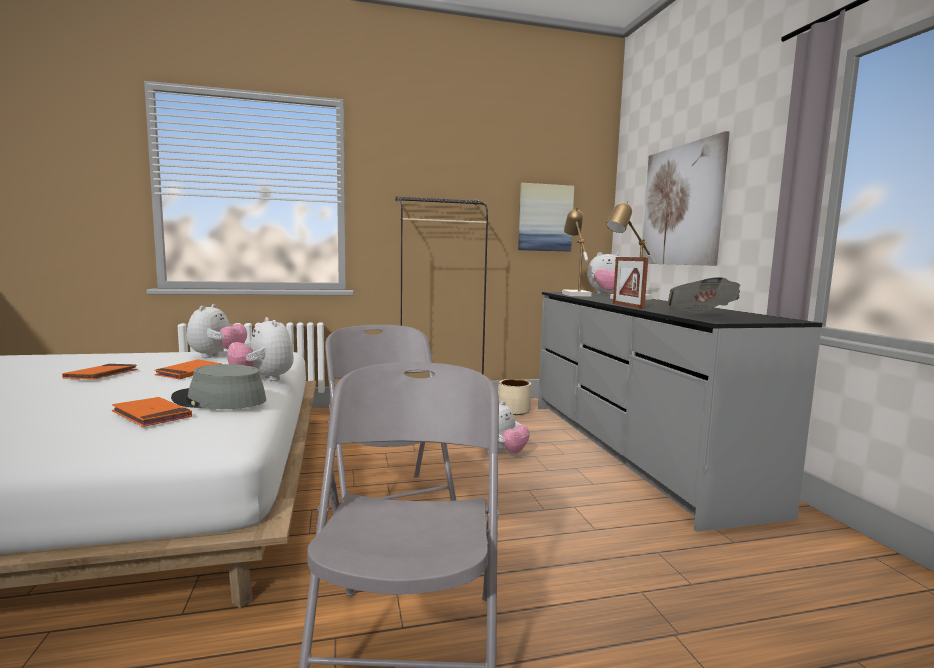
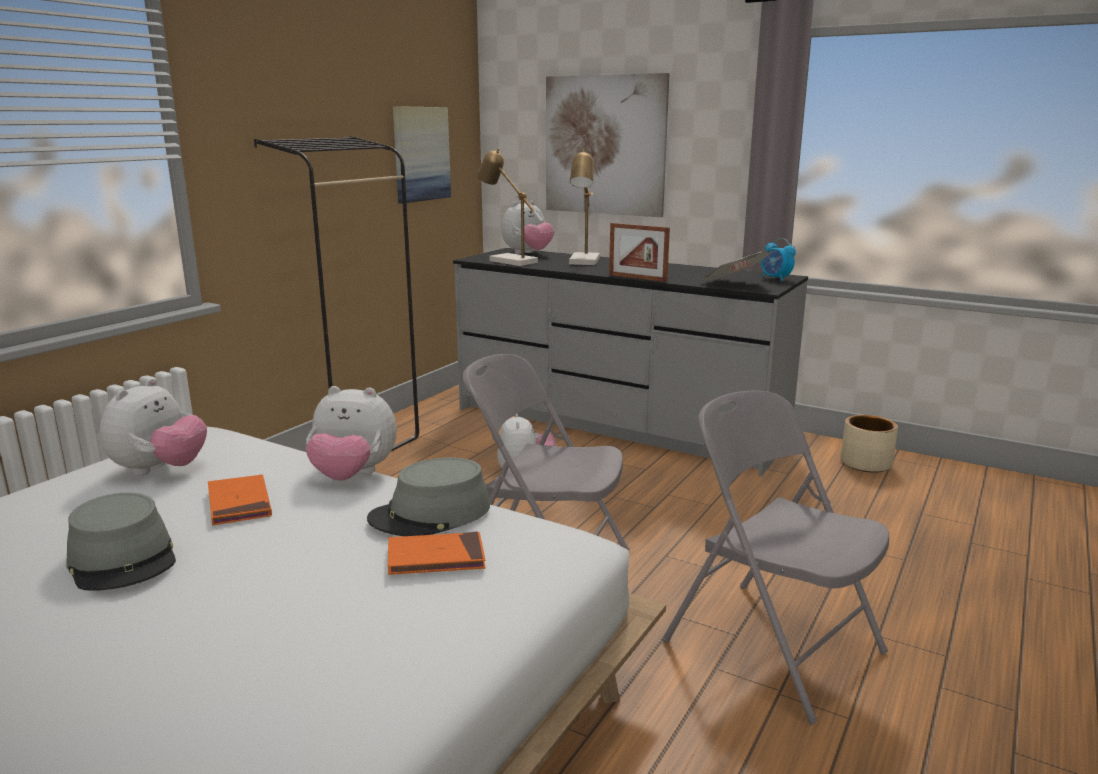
camera: 45 degrees left, 10 degrees up
orange book [62,364,138,380] -> grey hat [66,493,176,591]
plush toy [187,304,247,358] -> plush toy turned 60 degrees clockwise [100,379,207,476]
beige planter [498,379,531,415] -> beige planter moved to [840,415,898,473]
none -> alarm clock [761,238,796,281]

